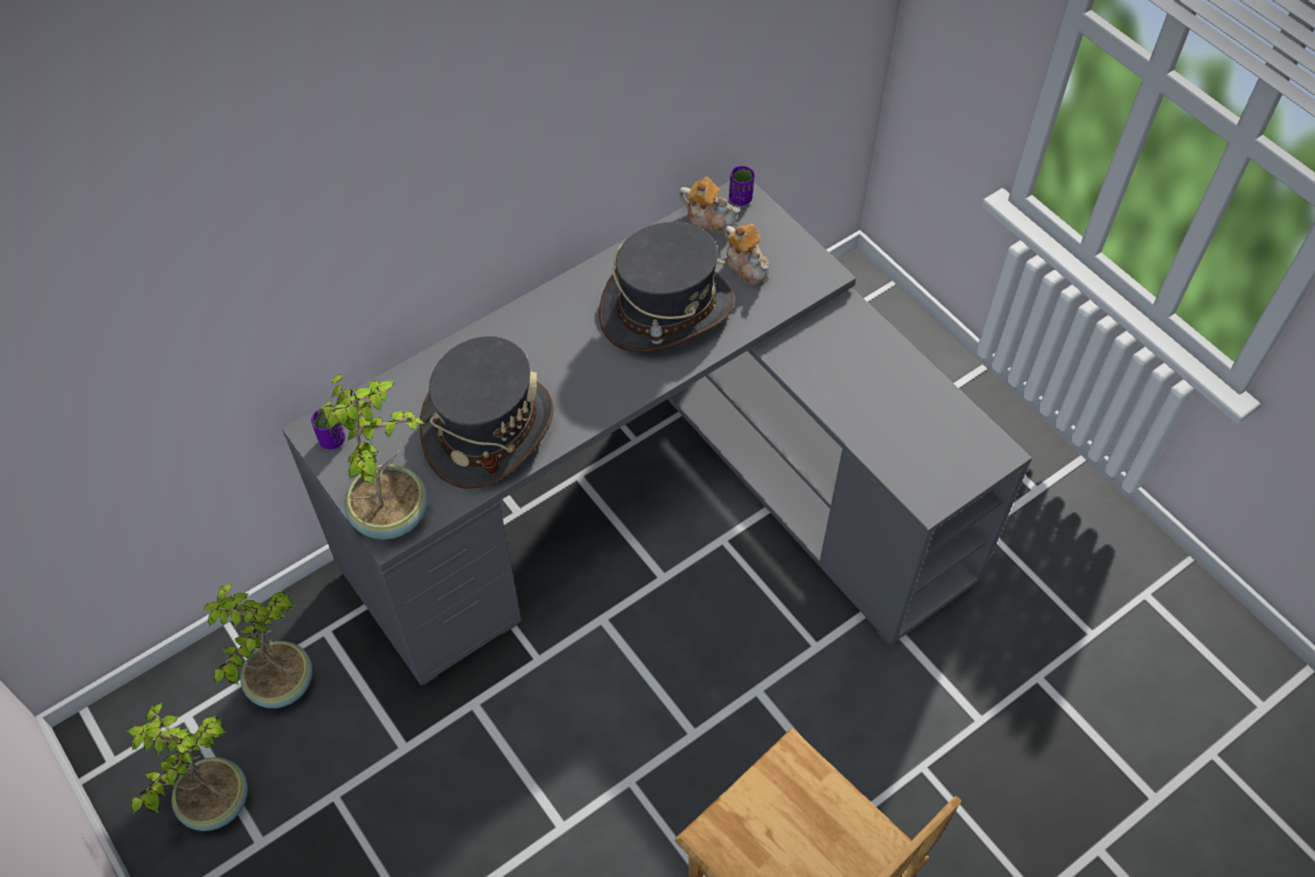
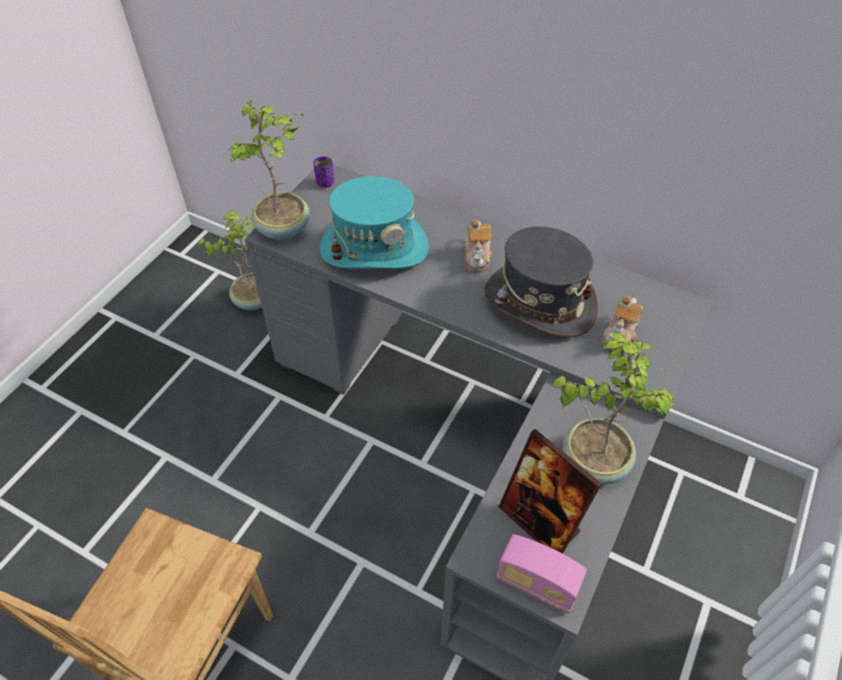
camera: 65 degrees right, 5 degrees down
potted plant [126,702,248,831] -> potted plant moved to [550,331,675,485]
grey hat [419,336,554,489] -> turquoise hat [320,176,429,269]
teapot [679,177,740,234] -> teapot moved to [465,220,492,272]
purple cup [729,166,755,205] -> none
none -> radio [497,534,587,614]
none -> picture frame [499,429,602,554]

